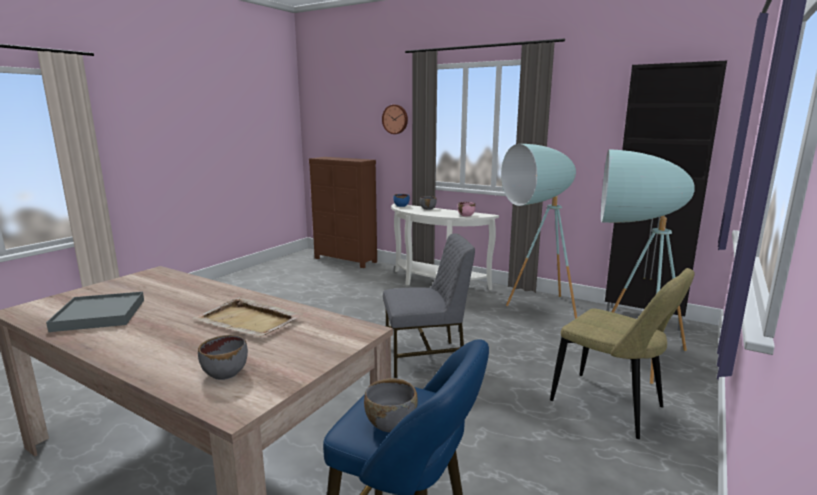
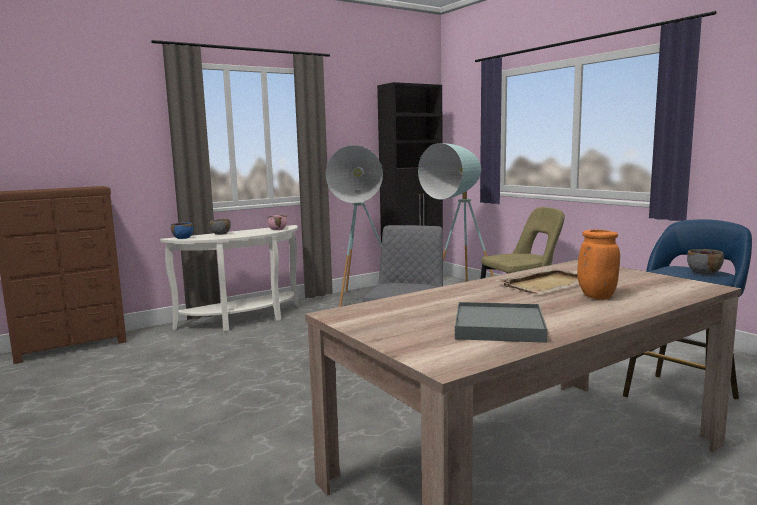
camera: 65 degrees left, 5 degrees down
grey bowl [198,335,248,380] -> none
wall clock [382,105,408,134] -> none
none -> orange vase [577,230,620,300]

